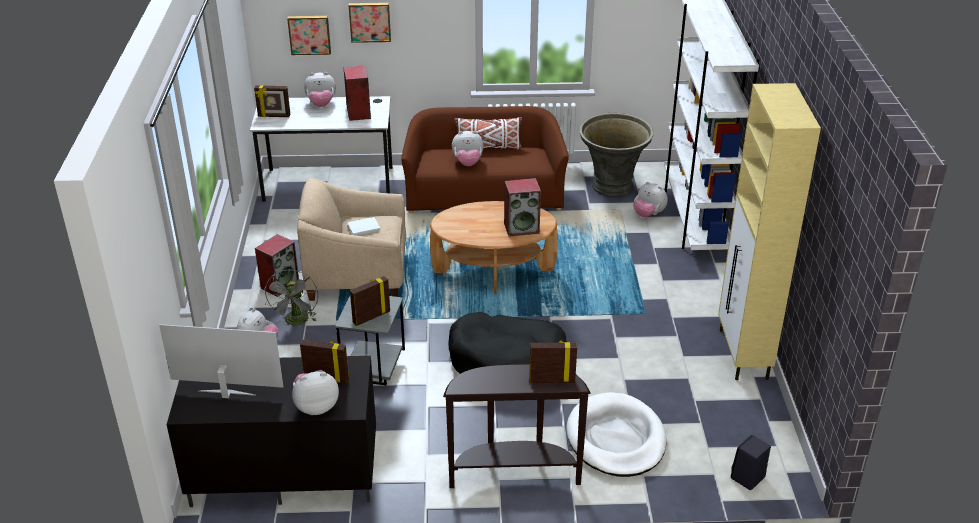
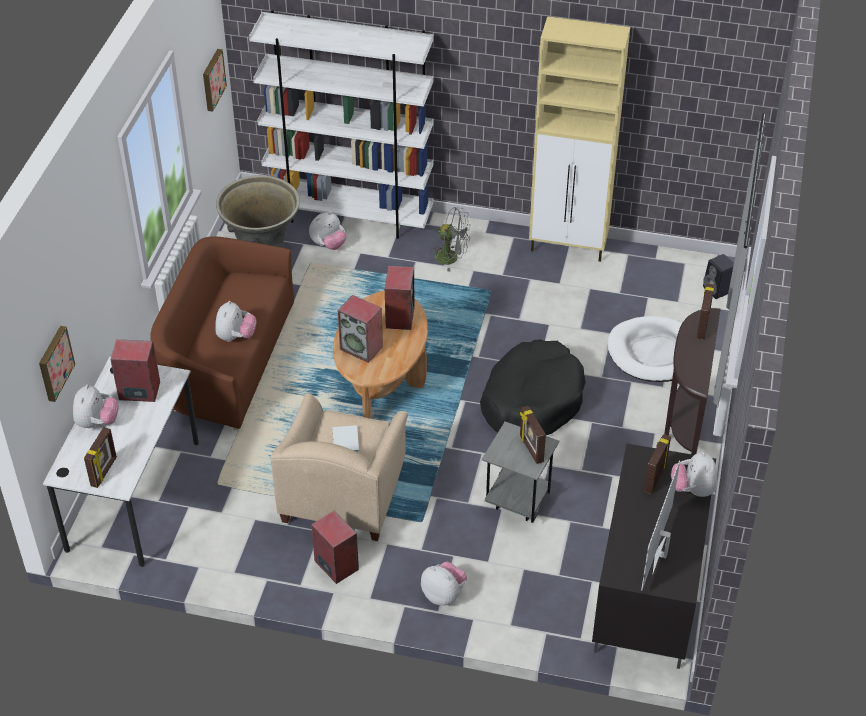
camera: 75 degrees left, 10 degrees up
grey fan [264,270,318,325] -> grey fan moved to [432,207,470,272]
picture [349,3,391,43] -> picture moved to [203,49,227,112]
white pillow [454,117,522,150] -> none
none -> speaker [338,295,383,363]

